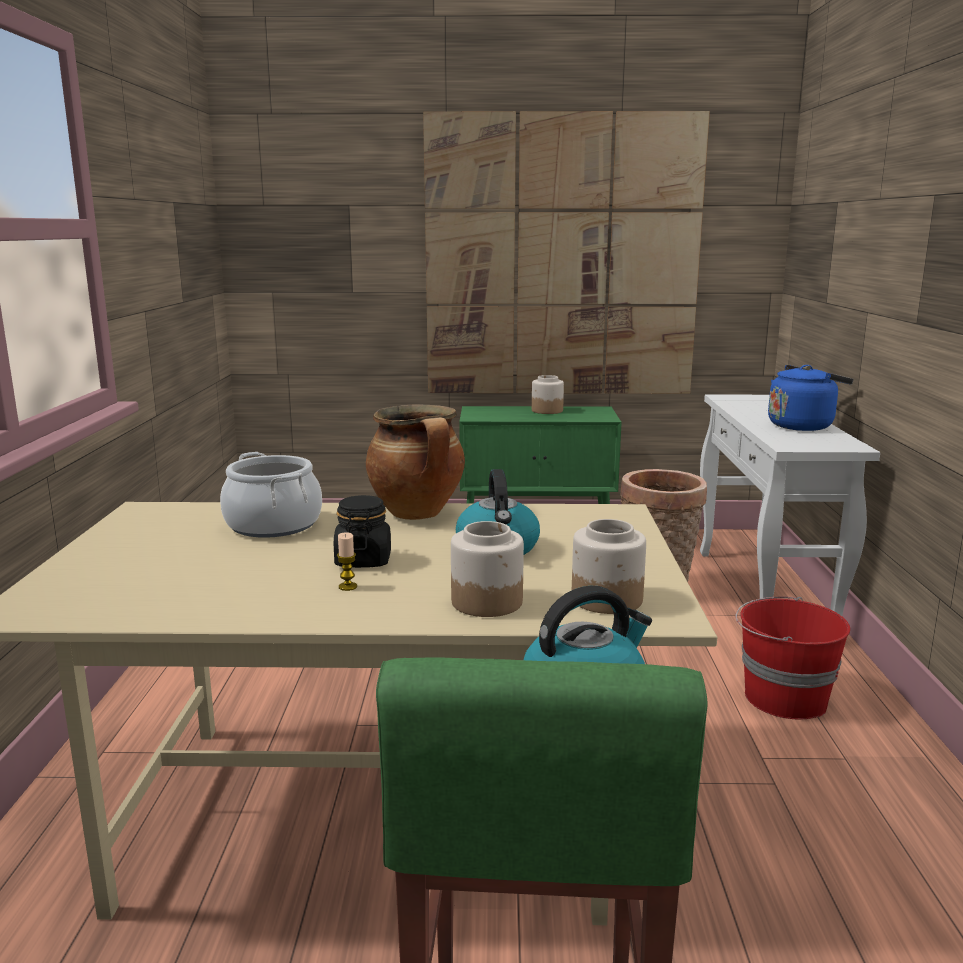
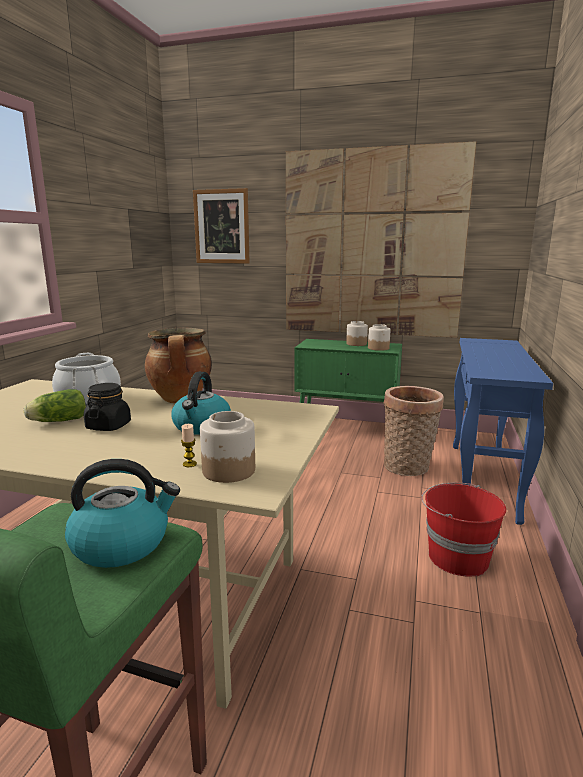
camera: 15 degrees right, 0 degrees up
candle [337,532,357,591] -> candle moved to [181,424,197,467]
jar [451,521,524,617] -> jar moved to [368,324,390,351]
white console table [700,394,880,617] -> blue console table [453,338,553,525]
blue kettle [768,365,854,431] -> none
none -> lettuce [23,389,86,422]
none -> picture [193,188,250,264]

